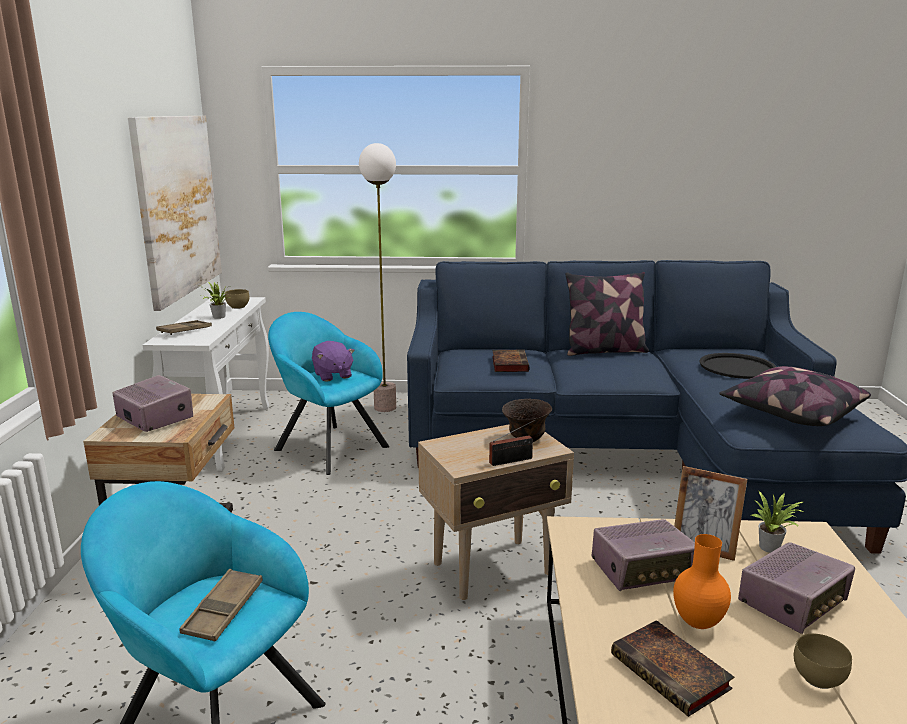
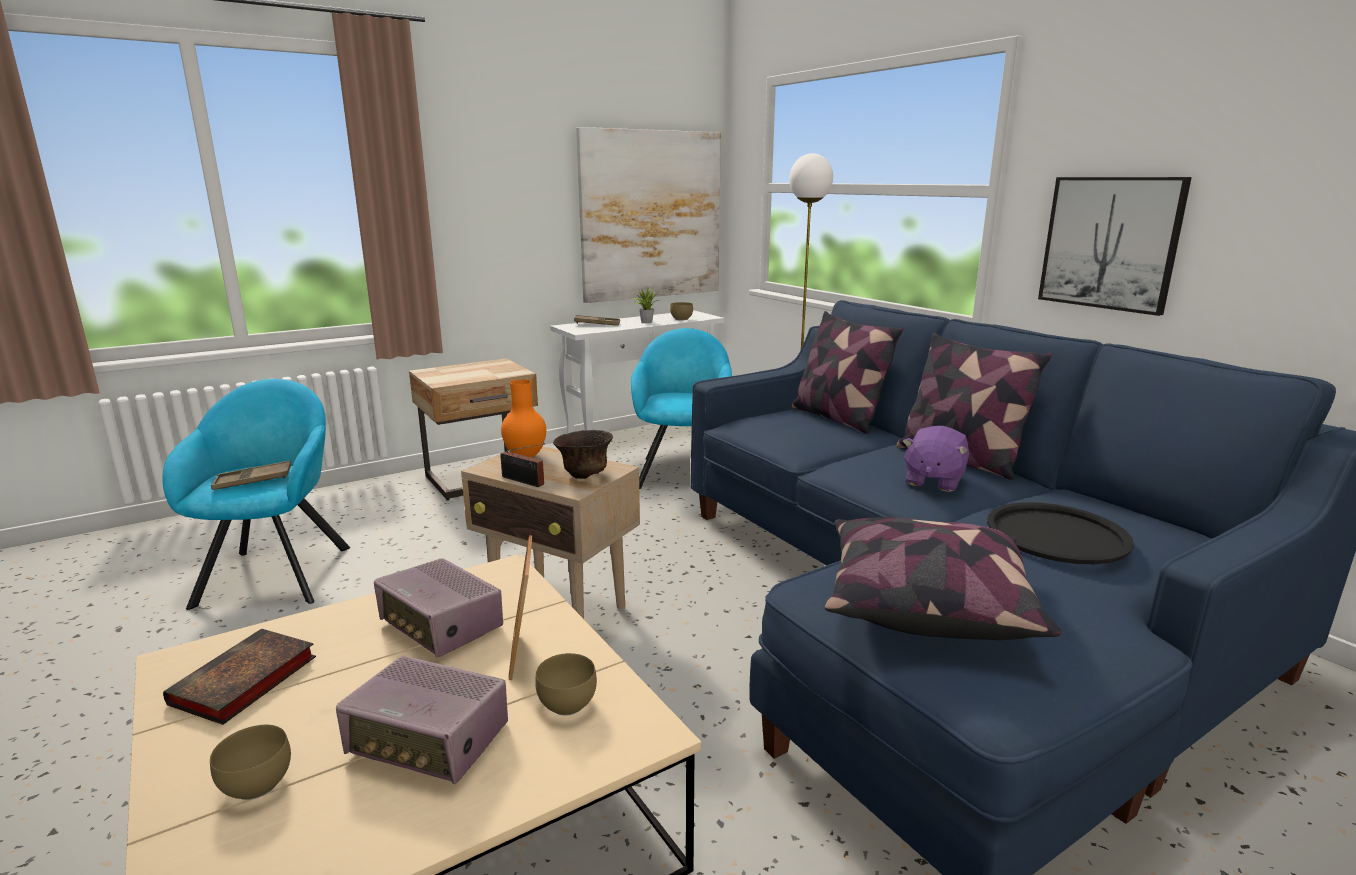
camera: 55 degrees right, 0 degrees up
radio [112,375,193,432] -> none
purple plush toy [312,341,355,382] -> purple plush toy moved to [902,426,969,492]
book [492,350,529,372] -> none
orange vase [673,534,731,629] -> orange vase moved to [501,379,546,458]
potted plant [750,491,804,553] -> brown bowl [535,653,597,715]
none -> pillow [792,311,903,434]
none -> picture [1038,177,1192,316]

